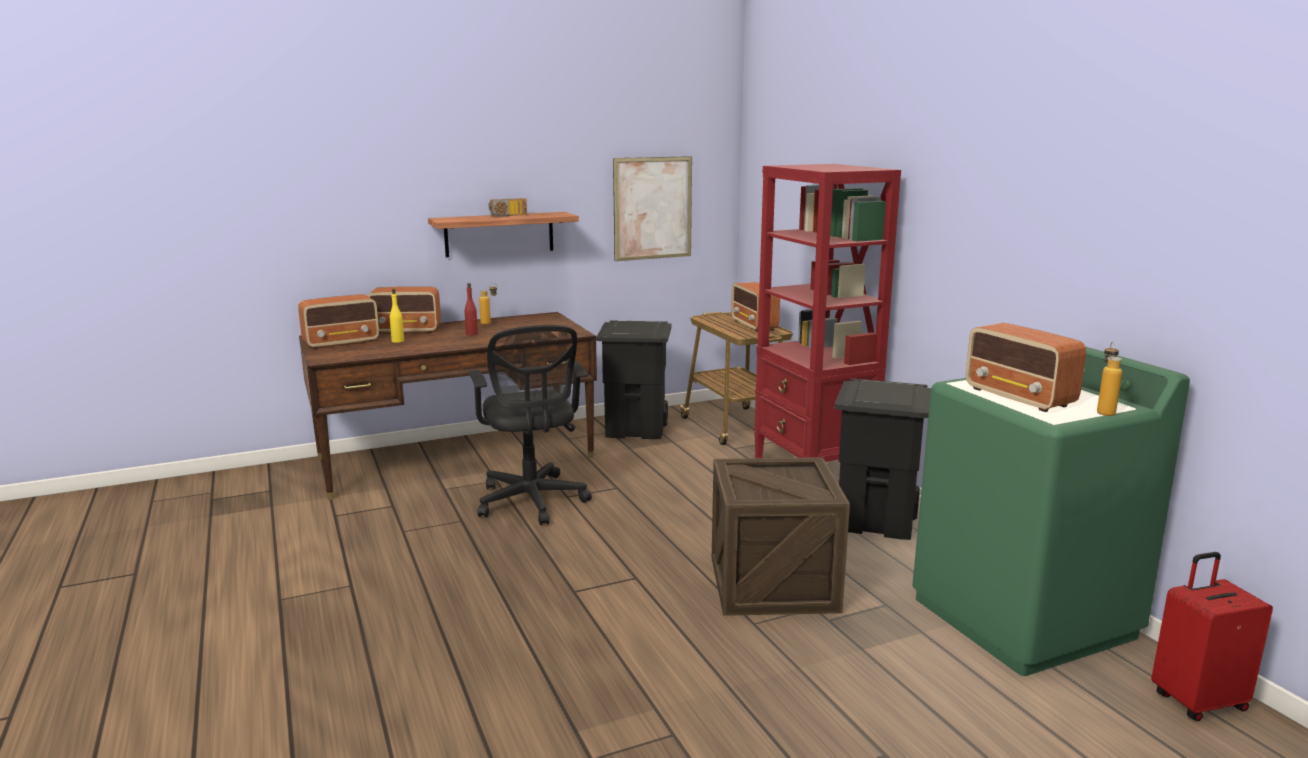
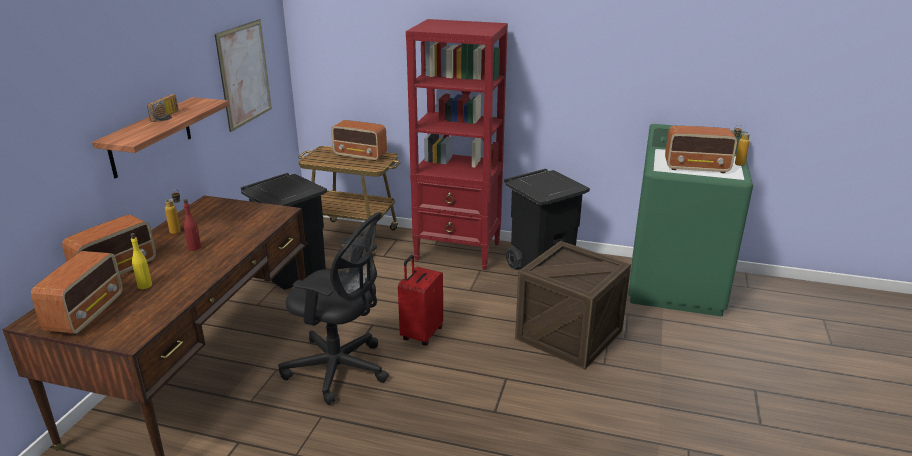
camera: 50 degrees left, 10 degrees up
red suitcase [1151,552,1273,721] -> red suitcase moved to [398,255,443,346]

